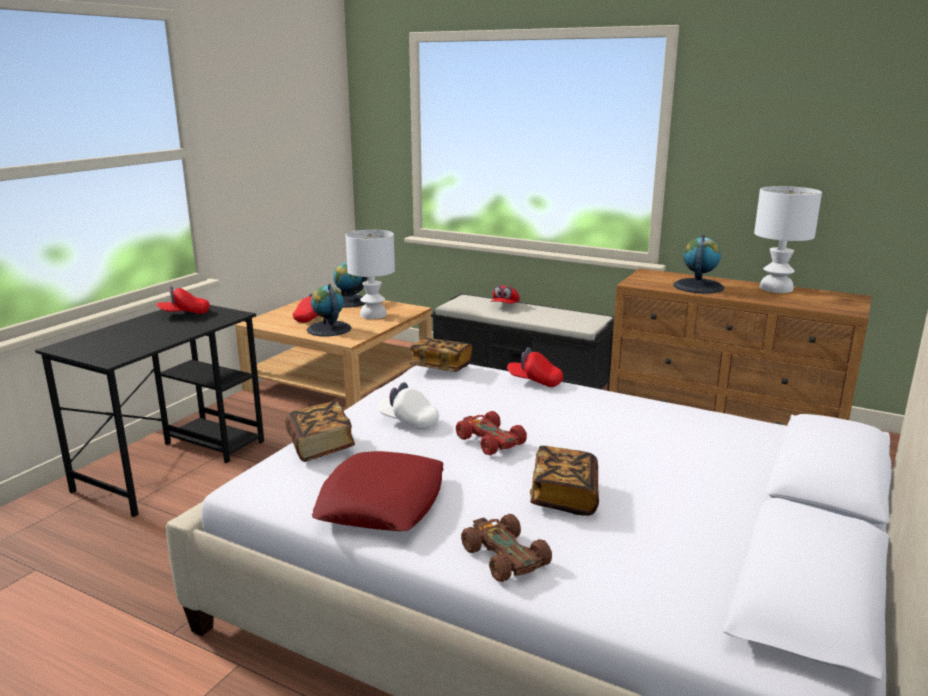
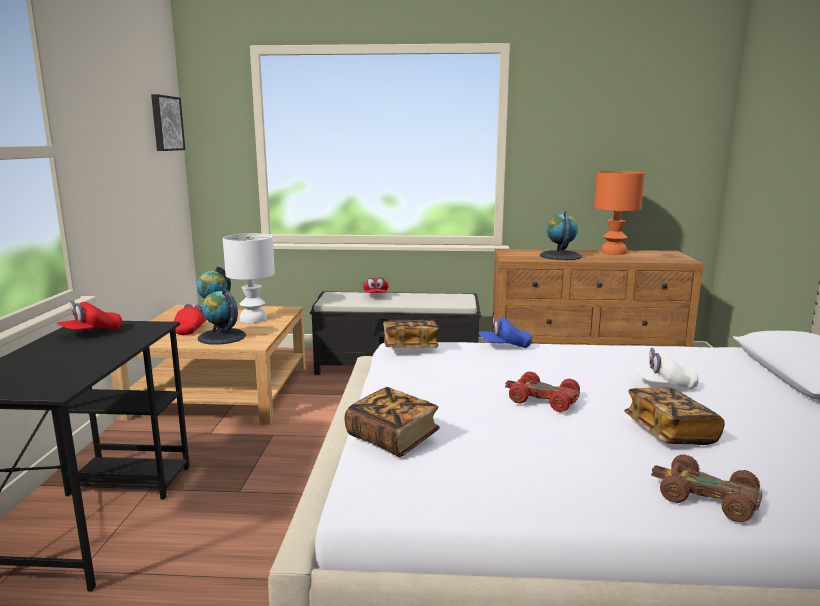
camera: 25 degrees left, 5 degrees down
red pillow [311,451,444,531] -> none
white cap [378,382,439,430] -> white cap moved to [632,348,699,390]
red cap [507,347,563,387] -> blue cap [478,315,532,348]
white table lamp [754,186,822,293] -> orange table lamp [594,171,645,255]
none -> picture [151,94,185,151]

